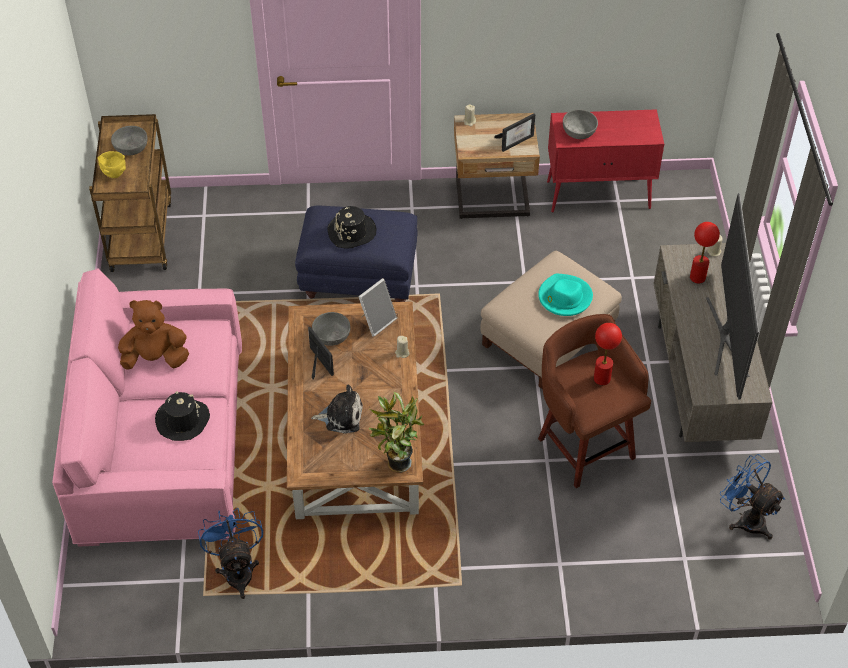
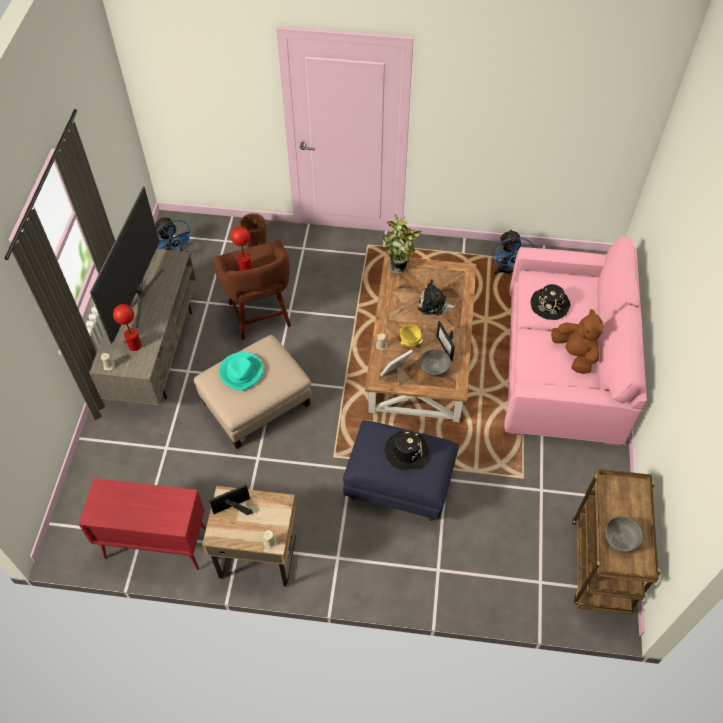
camera: 170 degrees left, 5 degrees up
yellow bowl [97,151,126,178] -> yellow bowl moved to [400,325,423,347]
brown plush toy [118,300,189,369] -> brown plush toy turned 120 degrees counterclockwise [551,309,603,374]
grey bowl [563,110,598,139] -> none
none -> brown planter [240,213,266,248]

